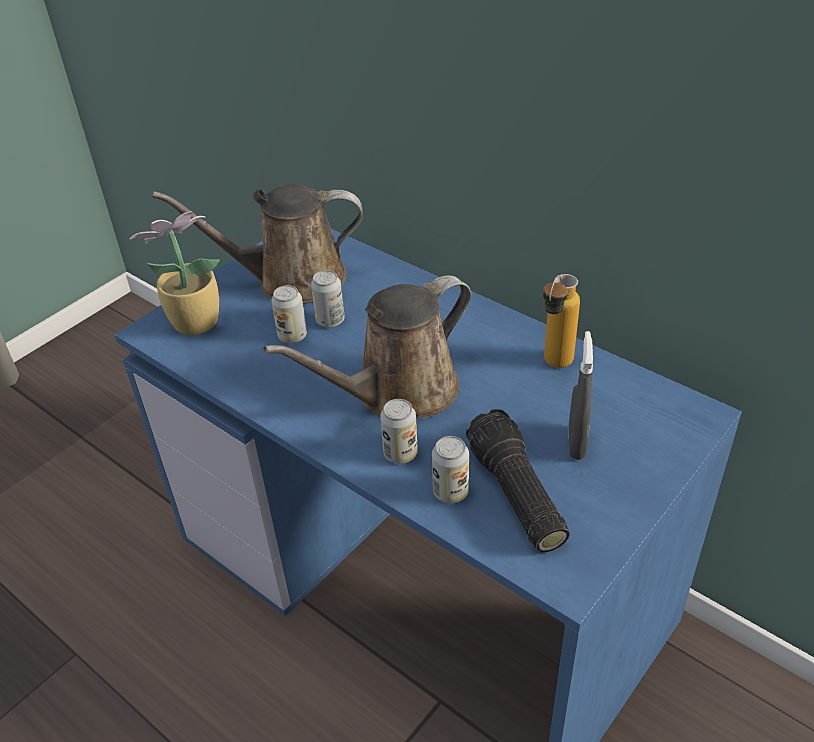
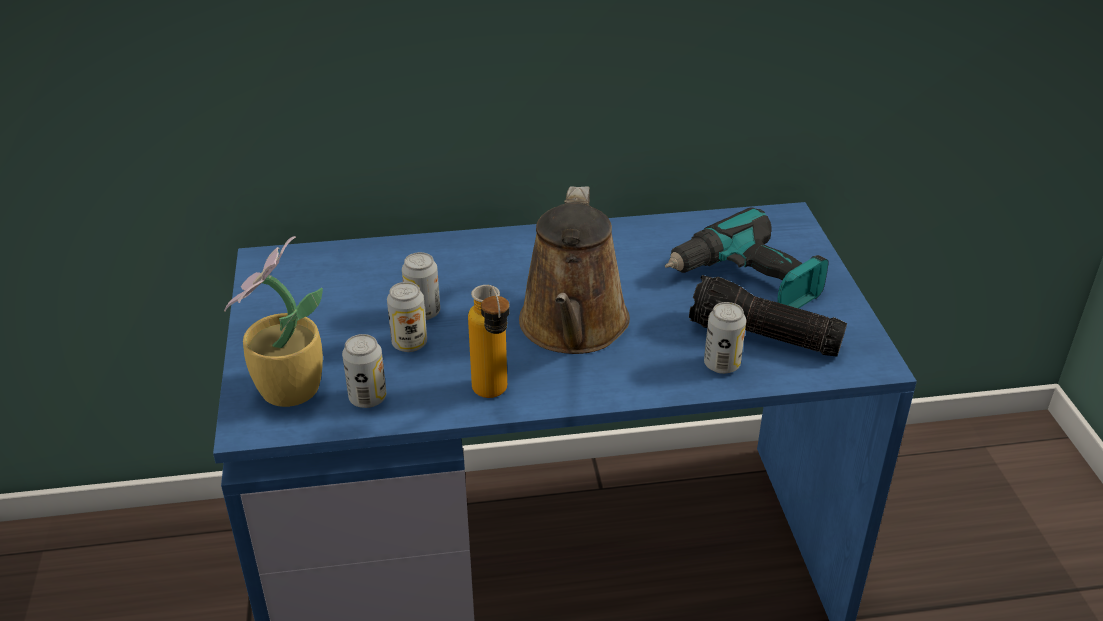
camera: 50 degrees left, 5 degrees down
brown watering can [152,184,363,304] -> none
can [380,399,418,464] -> can moved to [342,334,387,408]
bottle [543,274,580,368] -> bottle moved to [468,285,510,398]
grey spray bottle [569,331,593,460] -> power drill [665,207,828,309]

